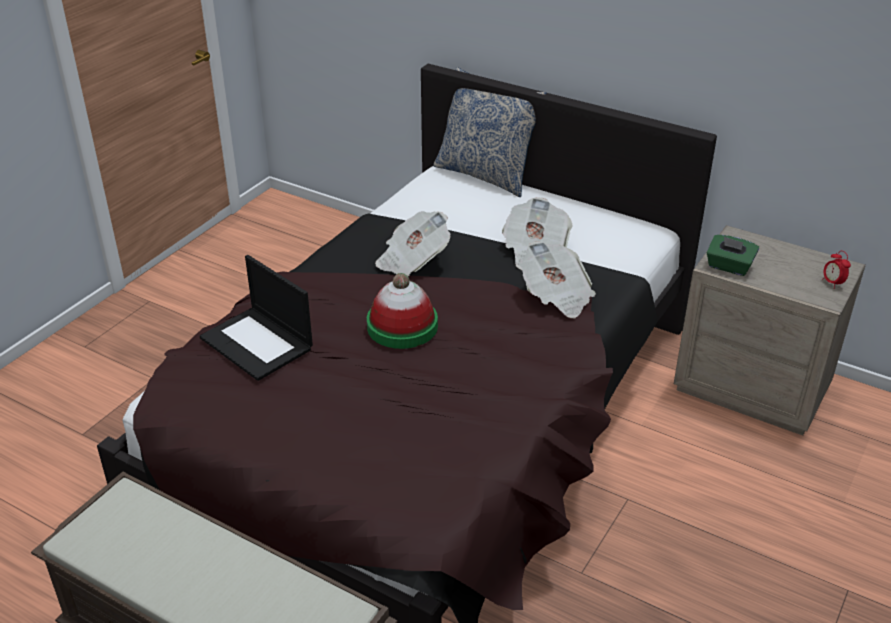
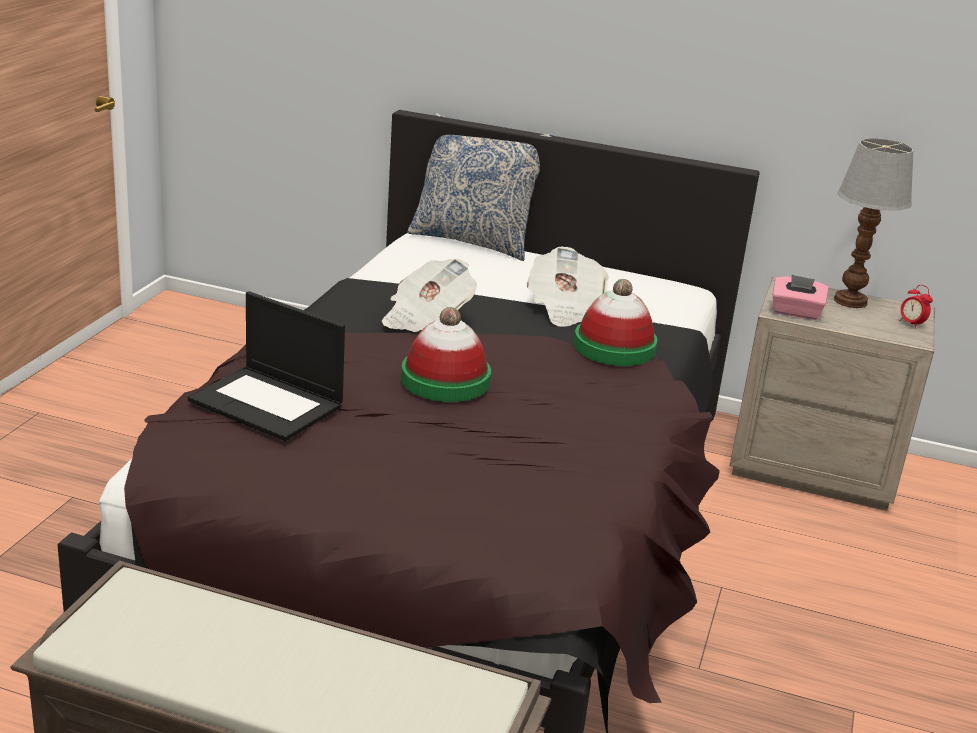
camera: 15 degrees left, 10 degrees down
newspaper [520,241,596,318] -> hat [574,279,657,366]
green tissue box [706,235,759,276] -> pink tissue box [772,275,829,320]
none -> table lamp [834,138,913,308]

